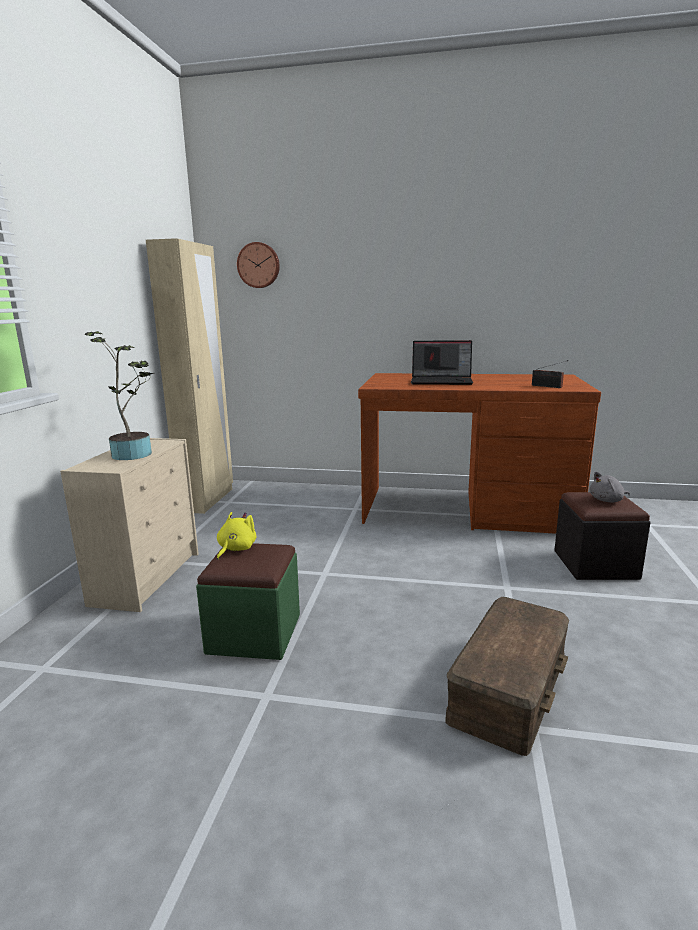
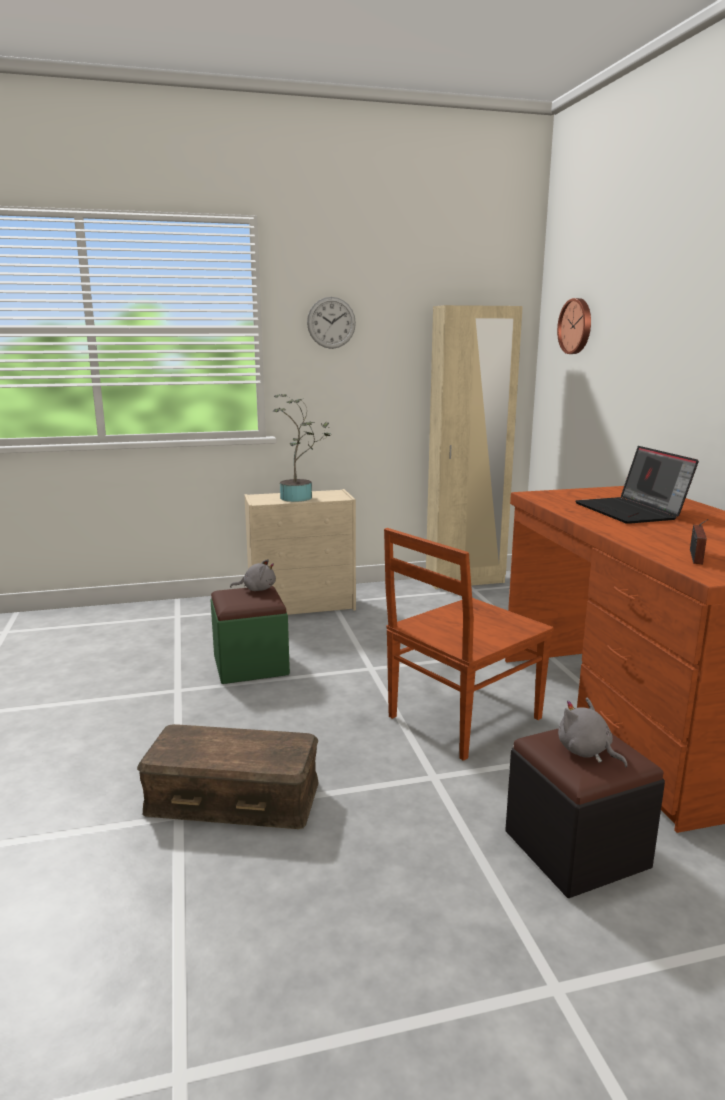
camera: 65 degrees right, 0 degrees up
yellow plush toy [217,512,257,560] -> grey plush toy [230,559,276,591]
none -> wall clock [307,297,356,349]
none -> brown chair [384,528,554,761]

